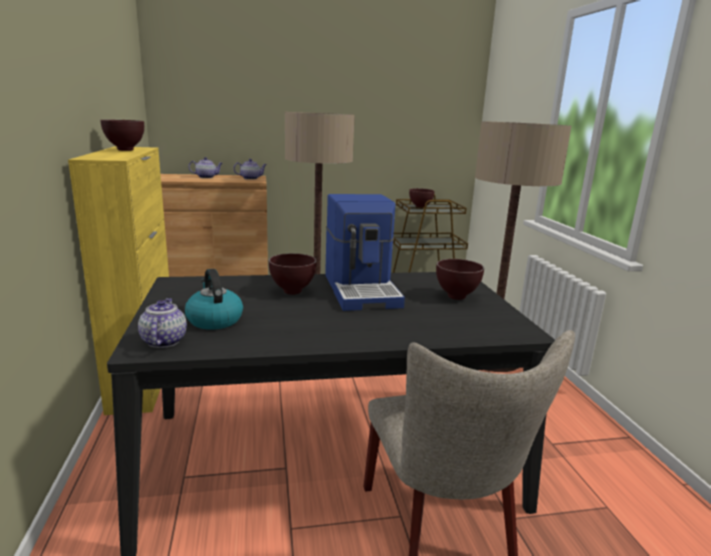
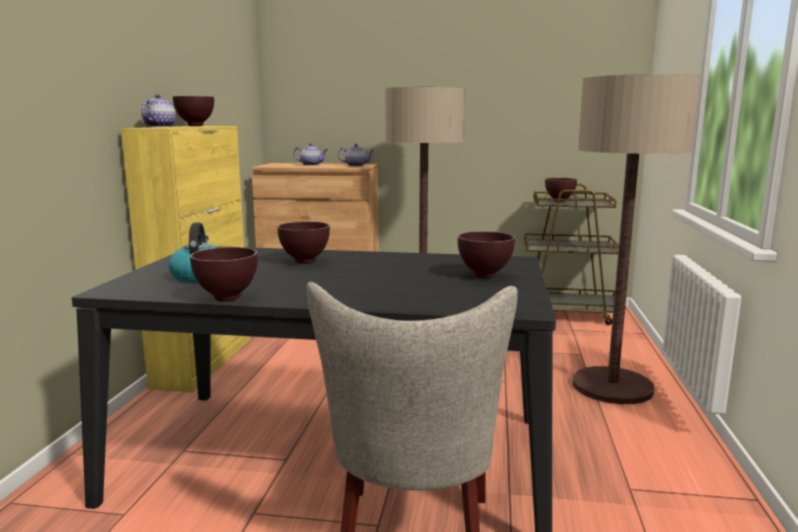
camera: 20 degrees right, 5 degrees down
teapot [138,298,187,348] -> teapot moved to [141,94,176,127]
coffee machine [325,194,405,311] -> none
none -> brown bowl [190,247,258,302]

